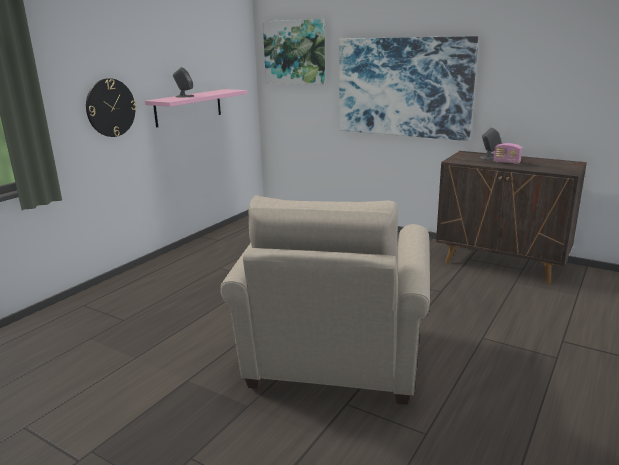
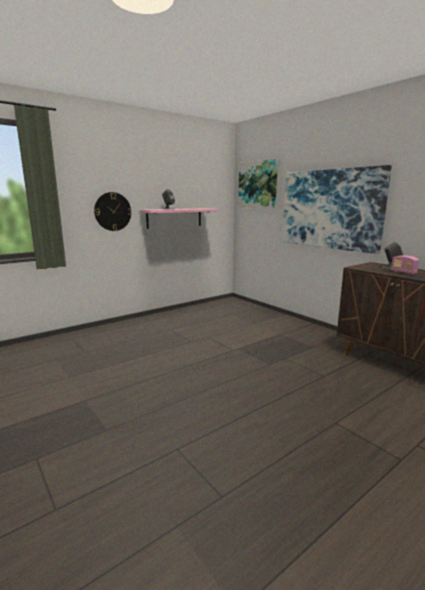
camera: 20 degrees right, 5 degrees down
beige armchair [220,195,430,405] -> none

